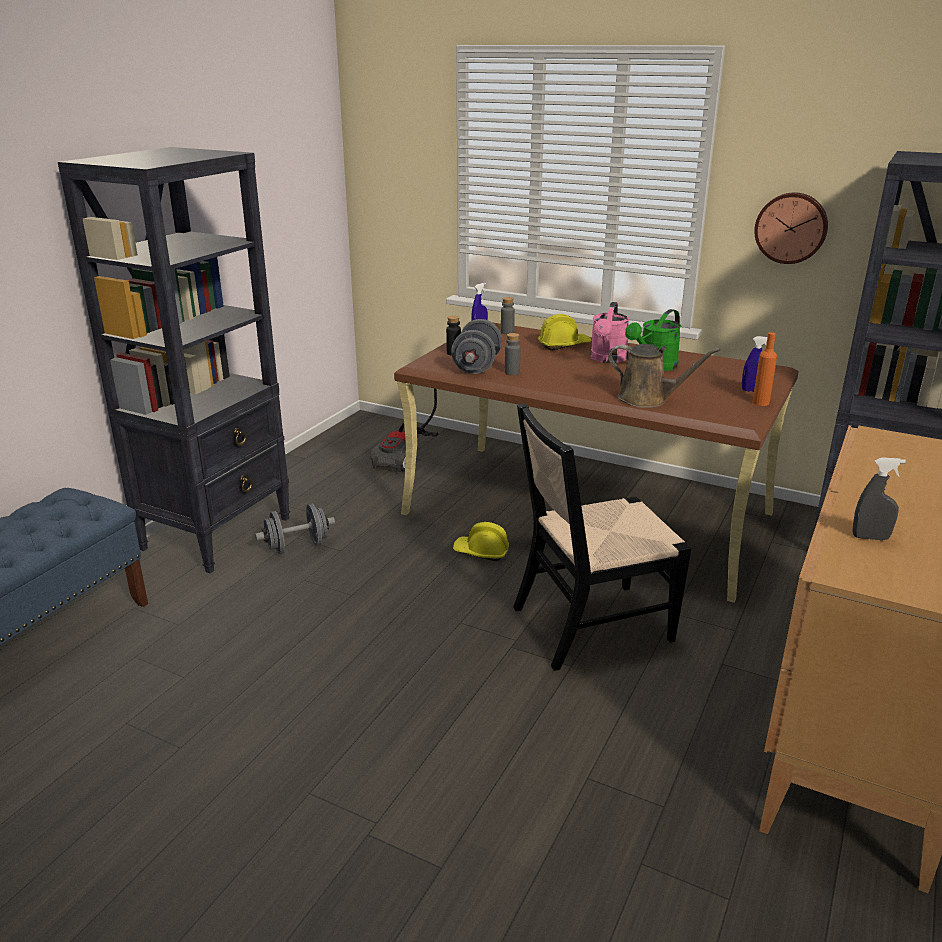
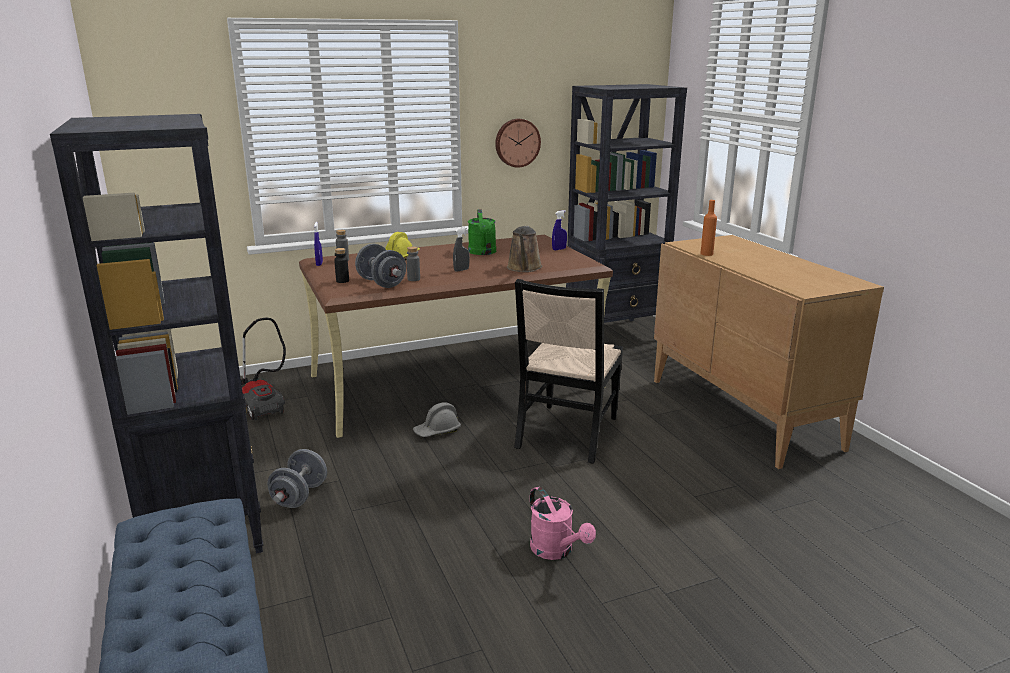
camera: 50 degrees left, 5 degrees down
yellow hard hat [453,522,509,561] -> grey hard hat [413,402,461,437]
pink watering can [590,302,630,363] -> pink watering can moved to [530,487,596,560]
brown watering can [608,344,720,408] -> brown watering can turned 120 degrees clockwise [507,226,542,272]
orange bottle [752,332,777,406] -> orange bottle moved to [700,200,717,256]
grey spray bottle [853,457,906,540] -> grey spray bottle moved to [453,227,470,272]

